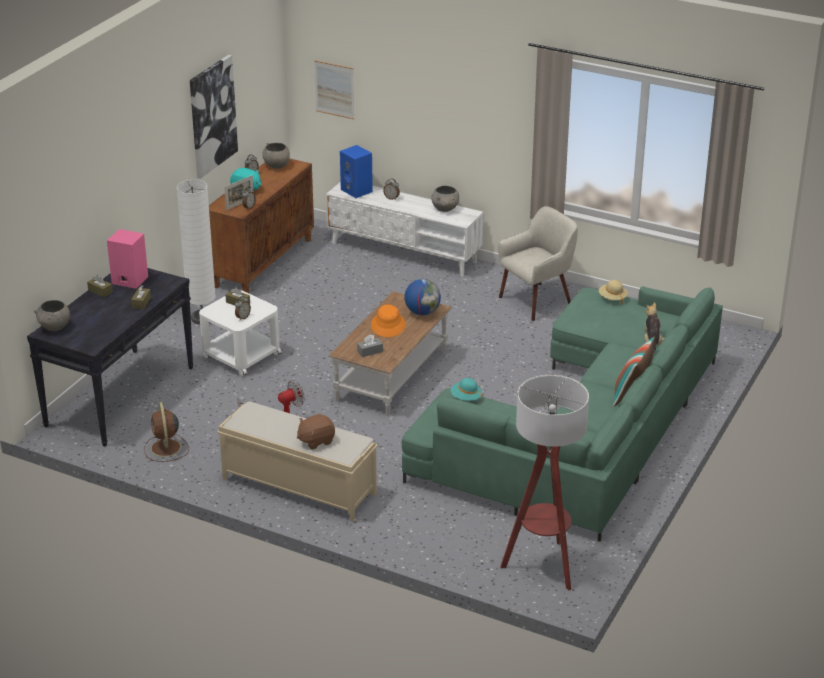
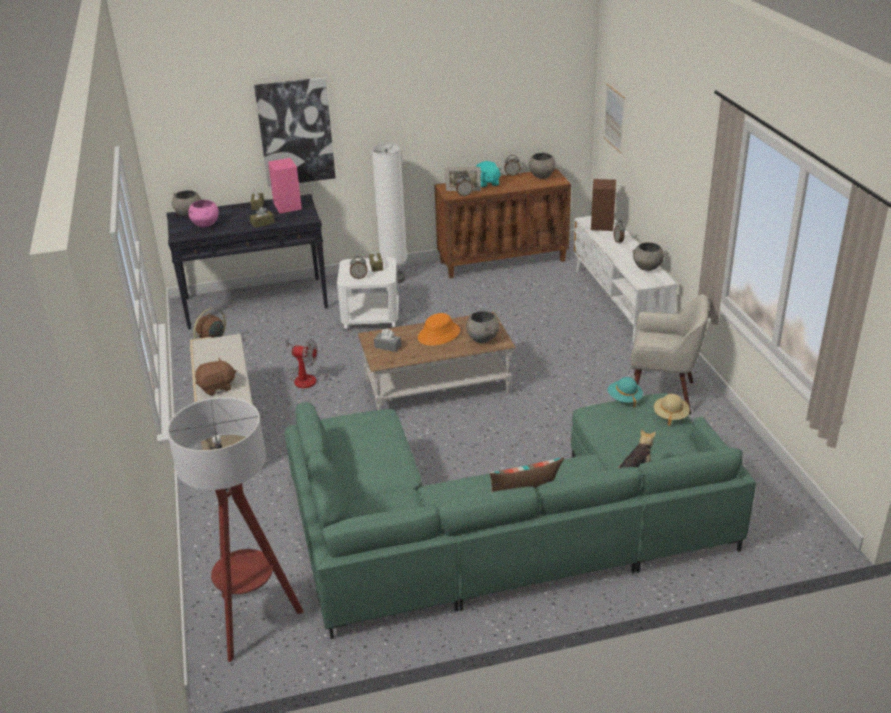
camera: 50 degrees right, 0 degrees up
picture [190,55,238,179] -> picture moved to [254,77,336,187]
brown plush toy [297,414,335,450] -> brown plush toy turned 135 degrees clockwise [195,358,236,396]
blue speaker [340,145,373,198] -> brown speaker [591,179,616,231]
globe [404,279,441,315] -> grey bowl [466,311,499,343]
turquoise hat [451,378,482,401] -> turquoise hat moved to [608,377,643,407]
none -> pink bowl [188,200,219,227]

